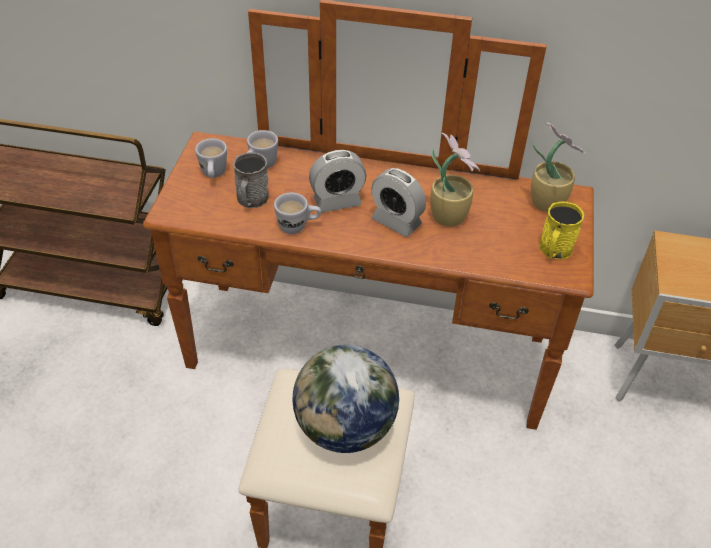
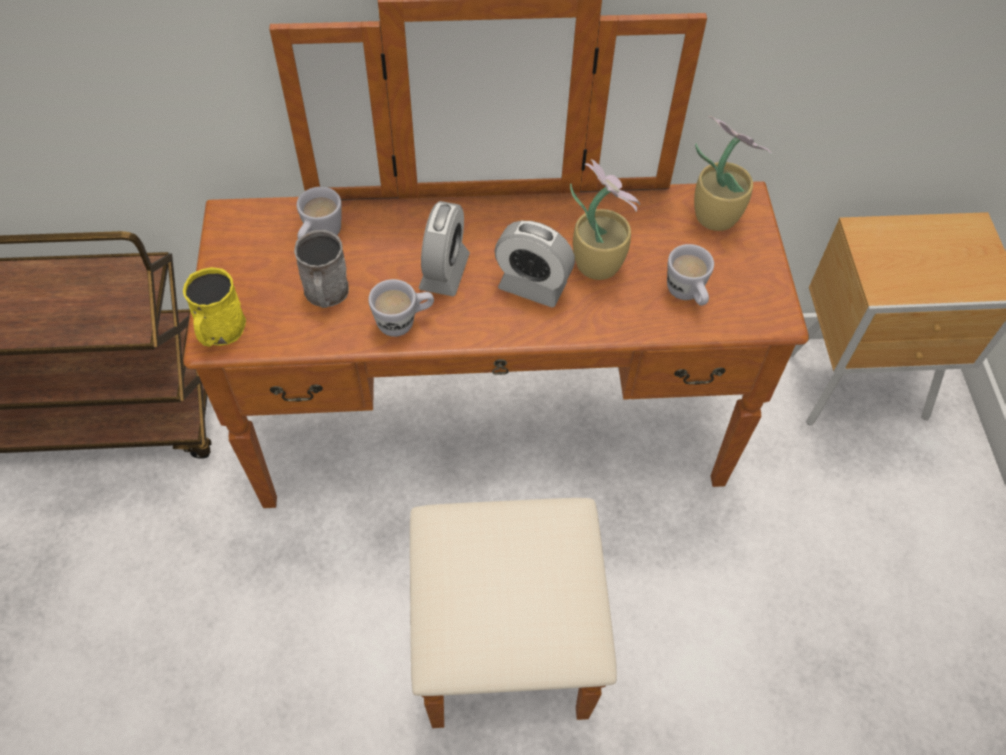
camera: 15 degrees left, 10 degrees up
white mug [195,138,227,178] -> white mug moved to [667,244,714,306]
globe [293,345,399,453] -> none
alarm clock [309,150,366,213] -> alarm clock turned 45 degrees counterclockwise [419,201,470,296]
yellow mug [539,202,584,260] -> yellow mug moved to [183,267,246,347]

